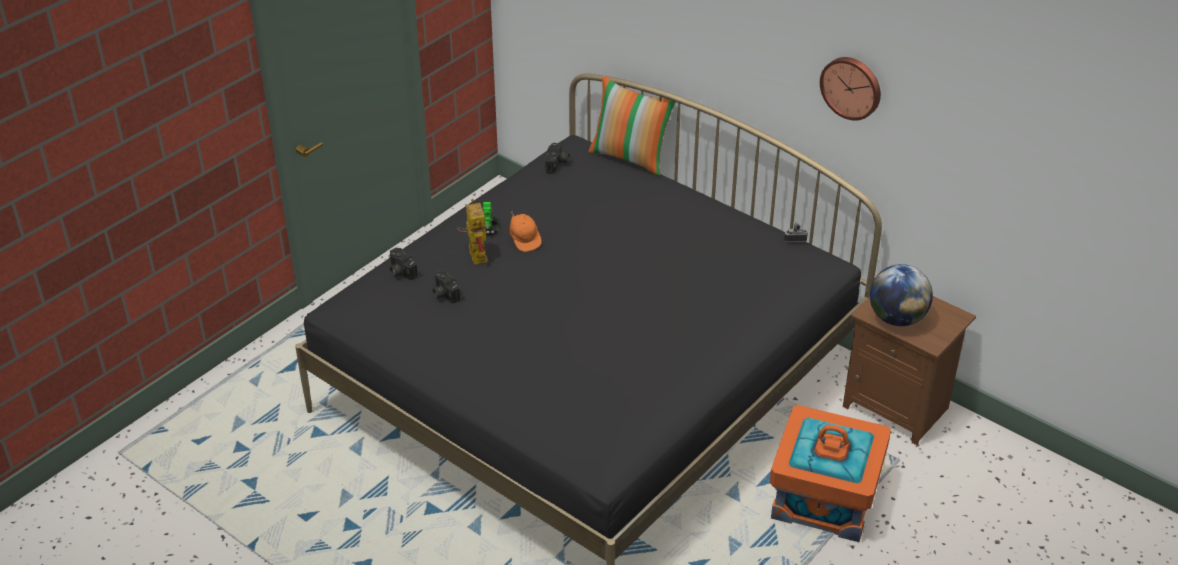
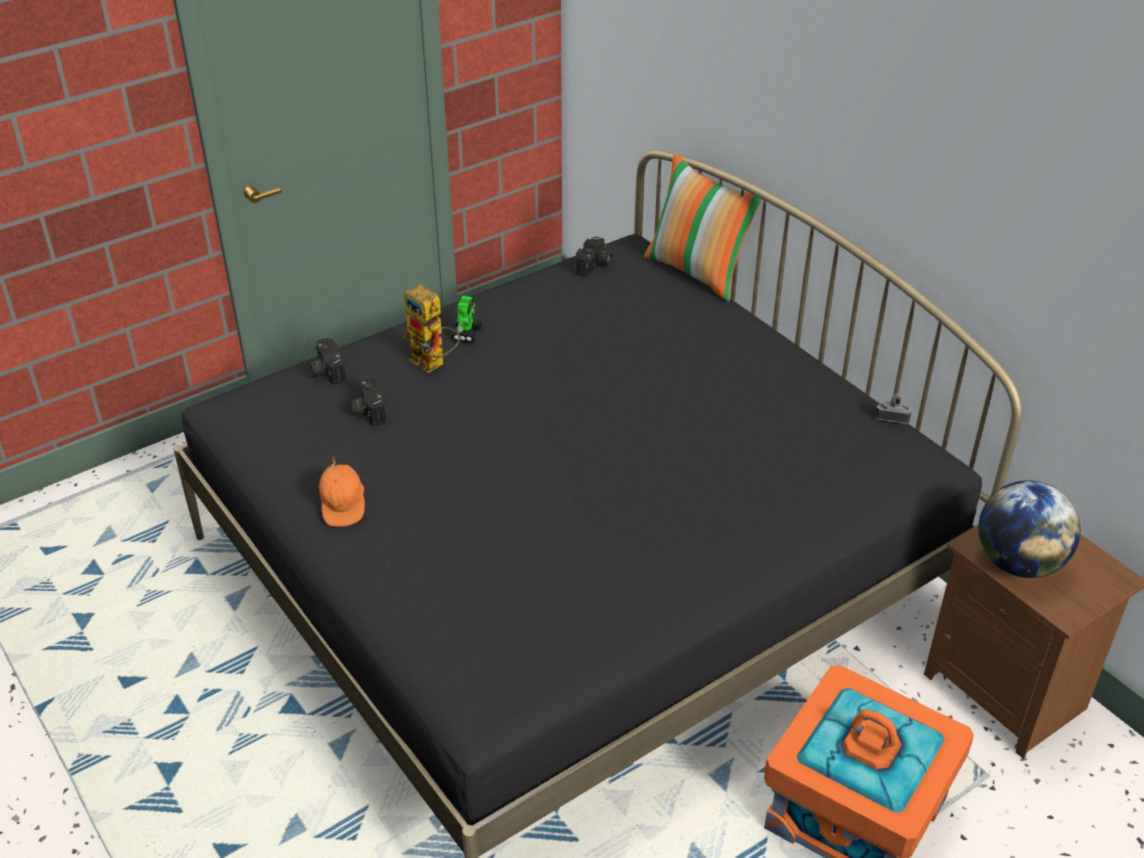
camera: 15 degrees right, 0 degrees up
toy robot [457,199,489,264] -> toy robot turned 135 degrees clockwise [404,284,460,373]
orange cap [510,212,542,252] -> orange cap moved to [319,457,365,527]
wall clock [820,57,881,121] -> none

